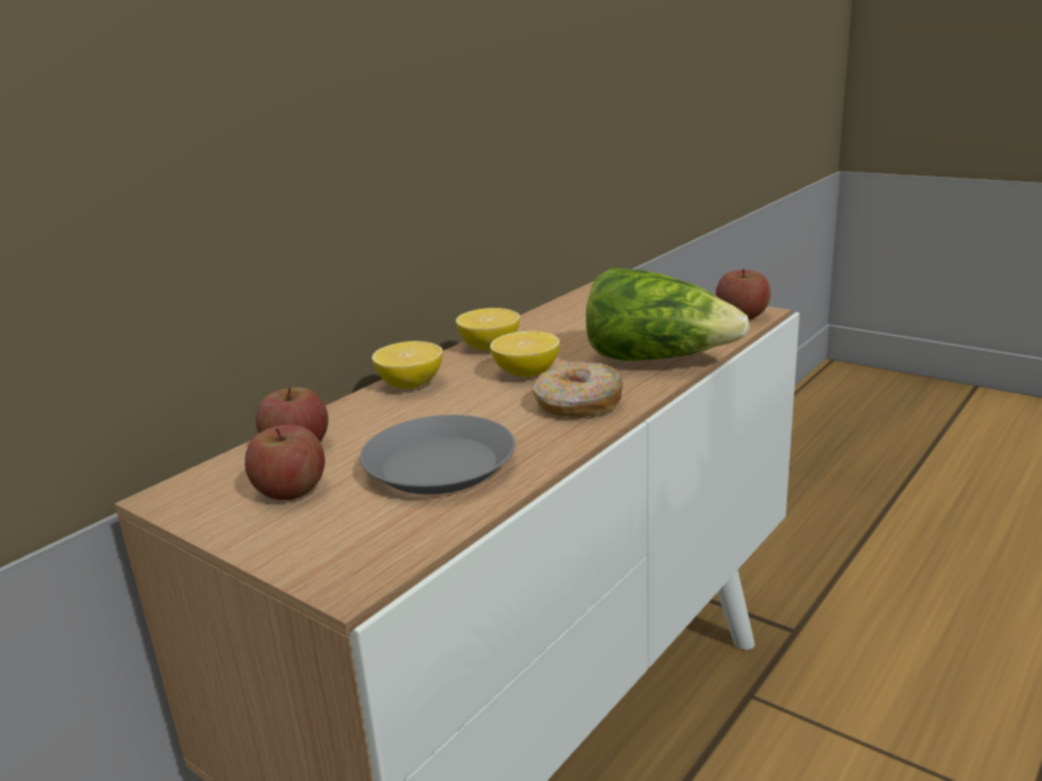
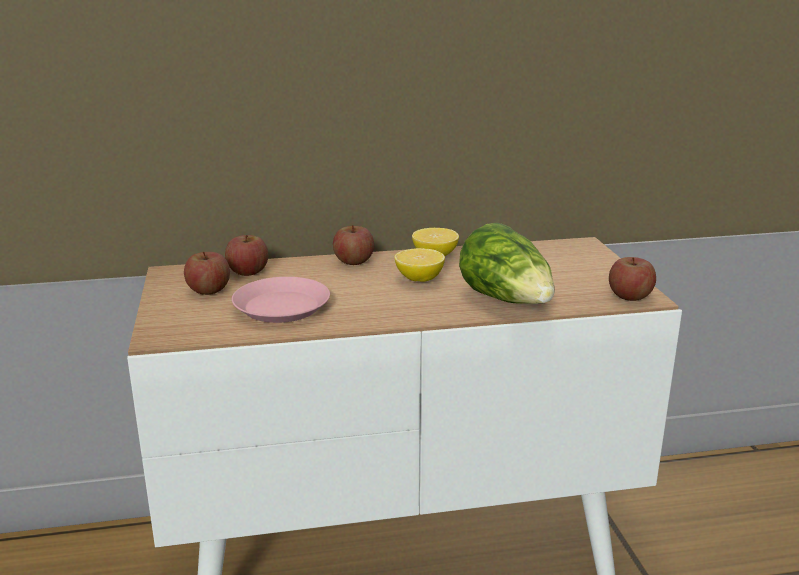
camera: 40 degrees right, 0 degrees up
grey plate [360,415,515,494] -> pink plate [232,277,330,323]
lemon [372,341,443,389] -> apple [333,225,374,265]
donut [532,362,623,417] -> none

